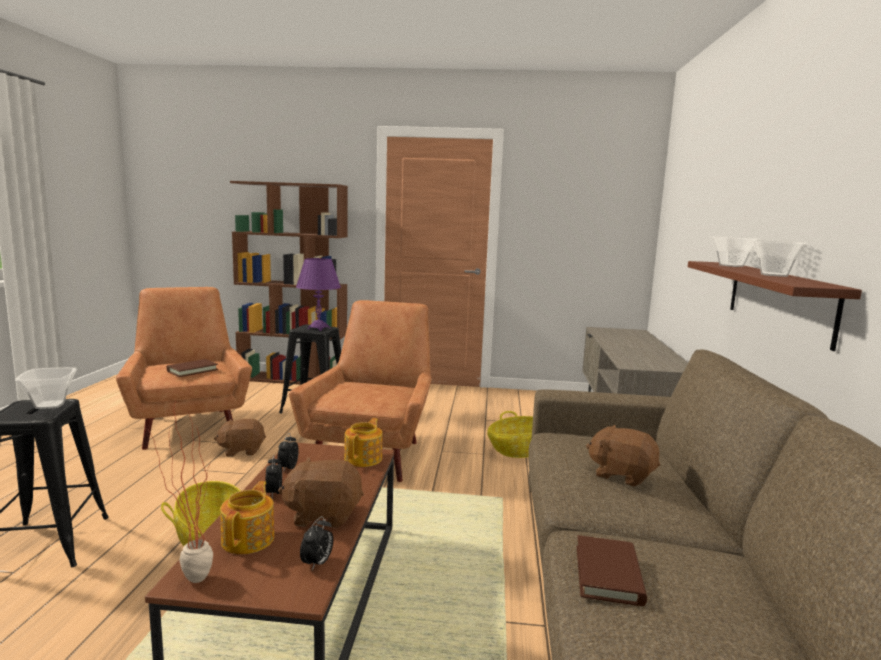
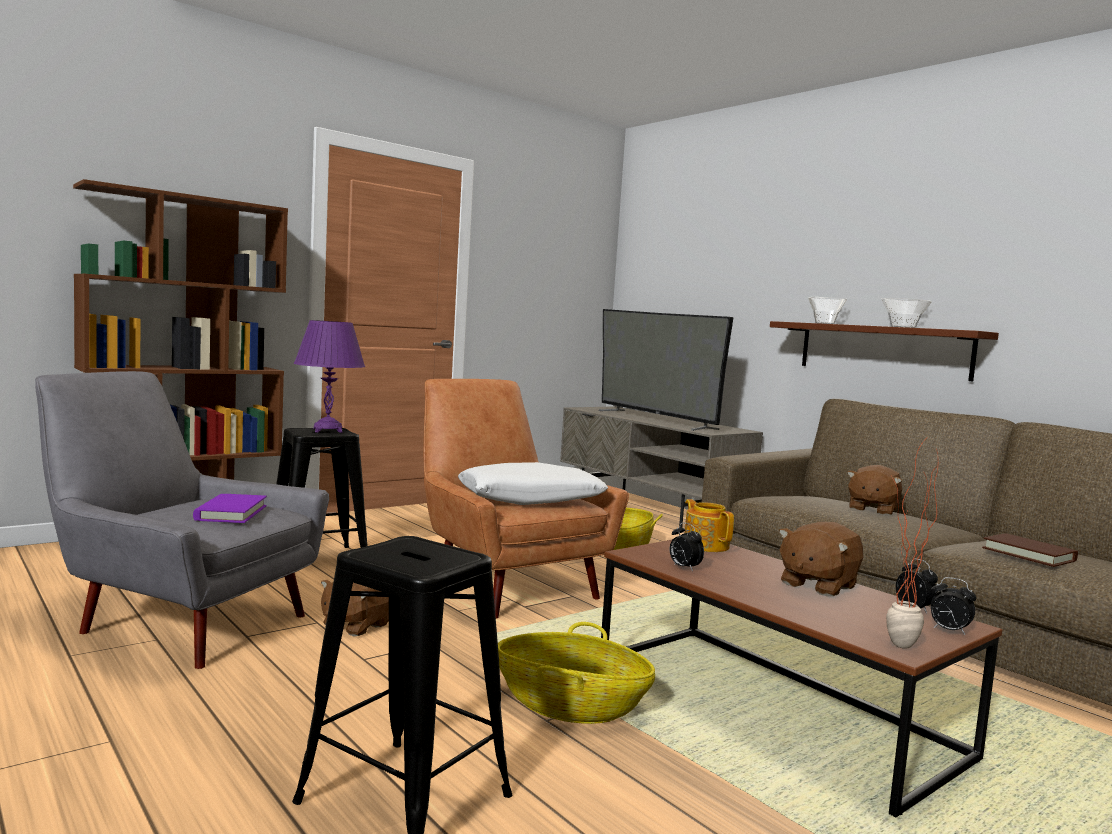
camera: 45 degrees left, 5 degrees down
bowl [15,367,77,409] -> none
brown armchair [116,287,252,450] -> grey armchair [35,371,329,669]
brown book [167,359,218,377] -> purple book [193,494,267,523]
teapot [220,481,274,554] -> none
alarm clock [265,455,282,498] -> alarm clock moved to [931,577,976,635]
brown plush toy [586,425,660,487] -> brown plush toy turned 45 degrees counterclockwise [847,465,902,516]
none -> white pillow [458,462,608,505]
none -> television [599,309,733,431]

